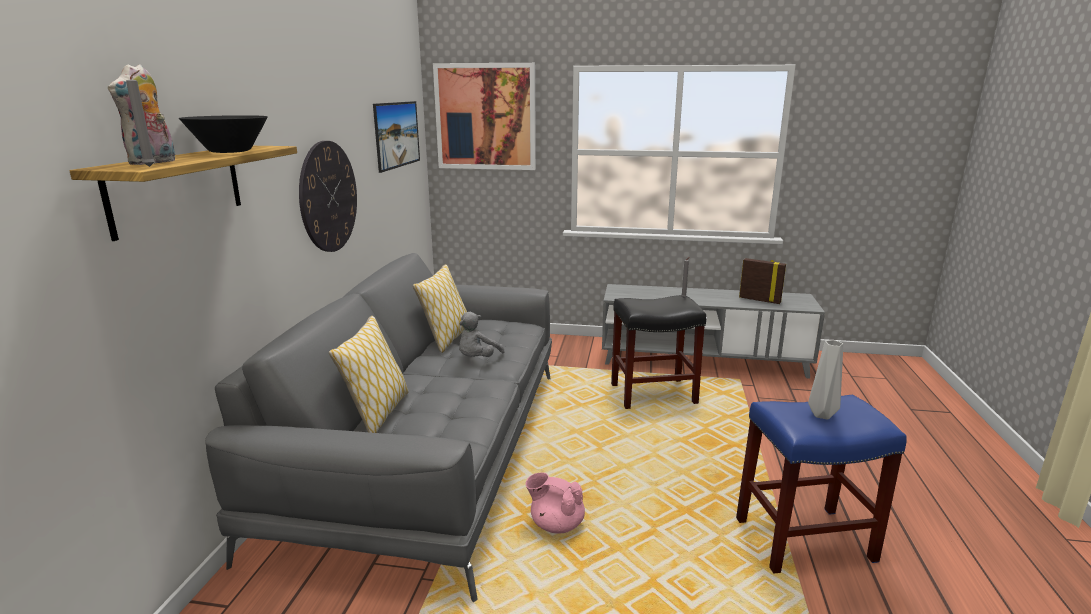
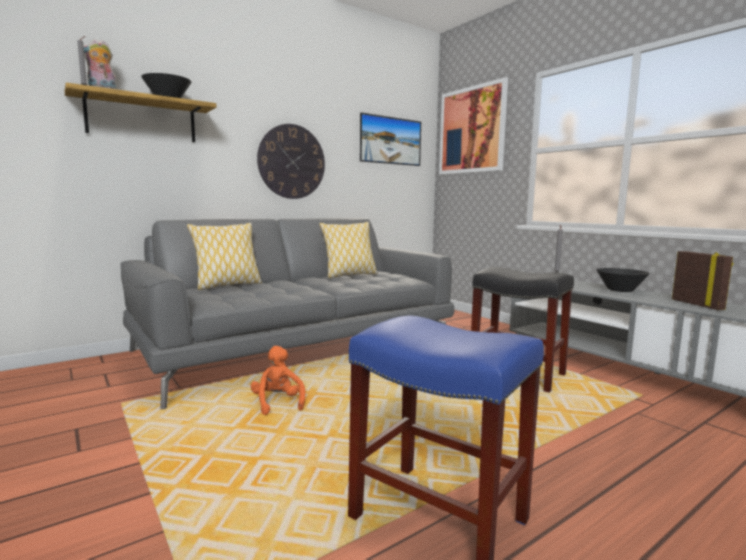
camera: 45 degrees right, 10 degrees down
grey plush toy [459,312,504,357] -> none
pink teapot [526,472,585,534] -> orange plush toy [251,346,305,415]
grey vase [808,340,843,419] -> none
none -> black bowl [596,268,650,292]

